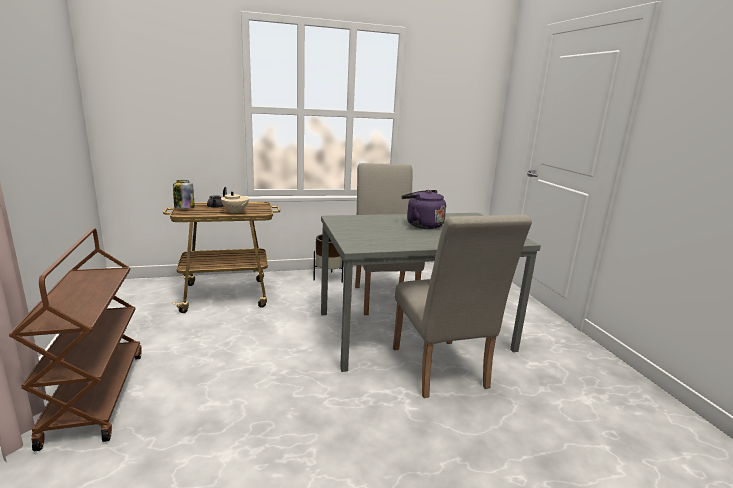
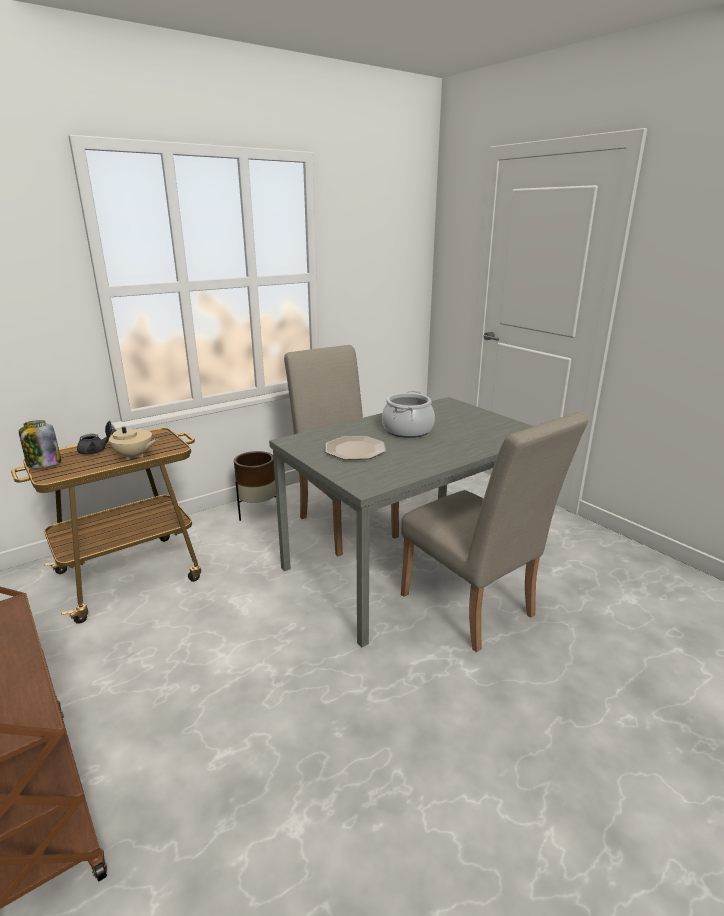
camera: 20 degrees left, 5 degrees up
purple kettle [402,190,446,229] -> cooking pot [382,390,435,438]
none -> plate [326,436,386,460]

